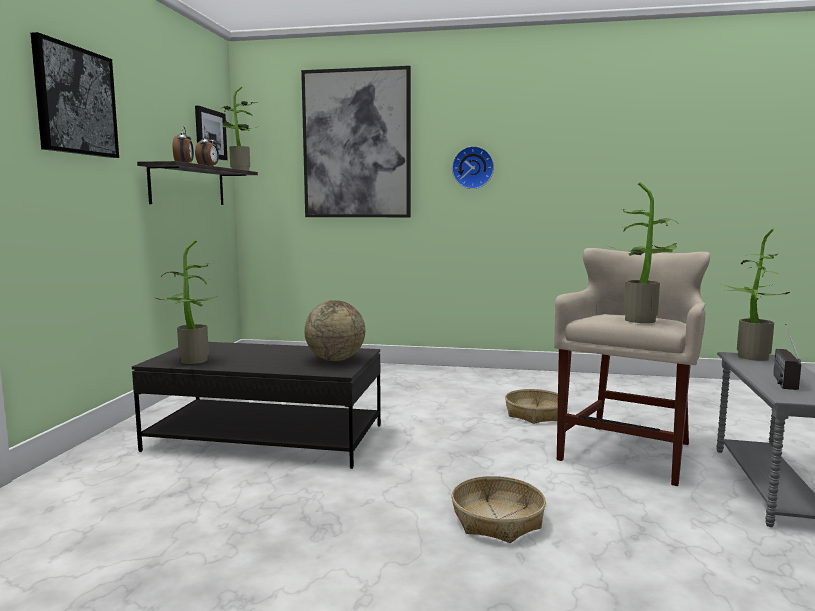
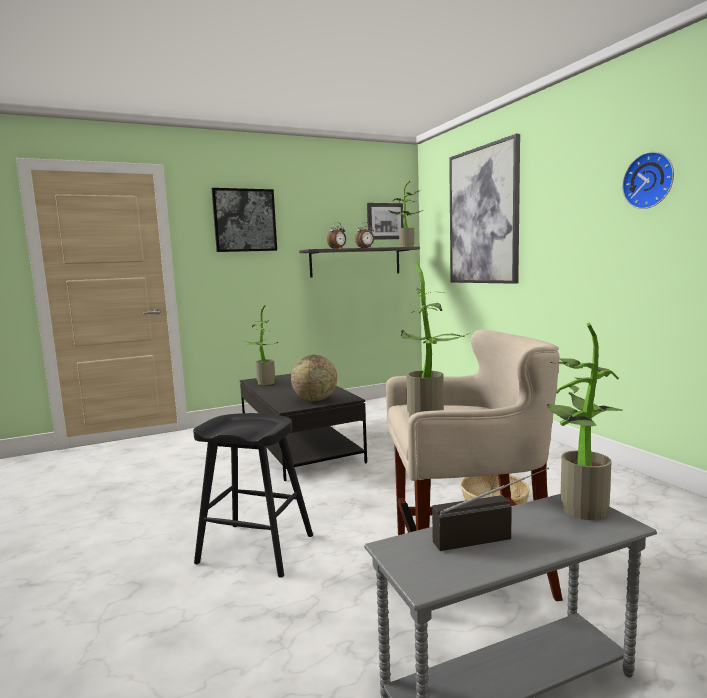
camera: 55 degrees right, 0 degrees up
basket [451,476,546,543] -> black stool [193,413,313,578]
wall clock [452,146,494,189] -> wall clock moved to [622,152,674,209]

